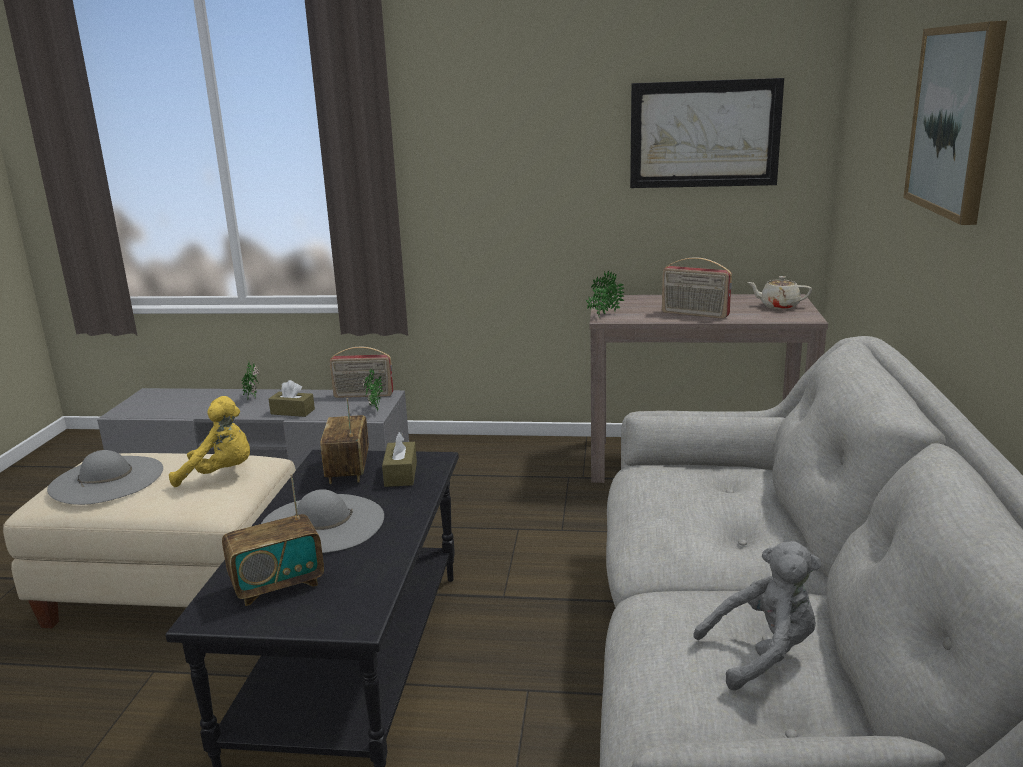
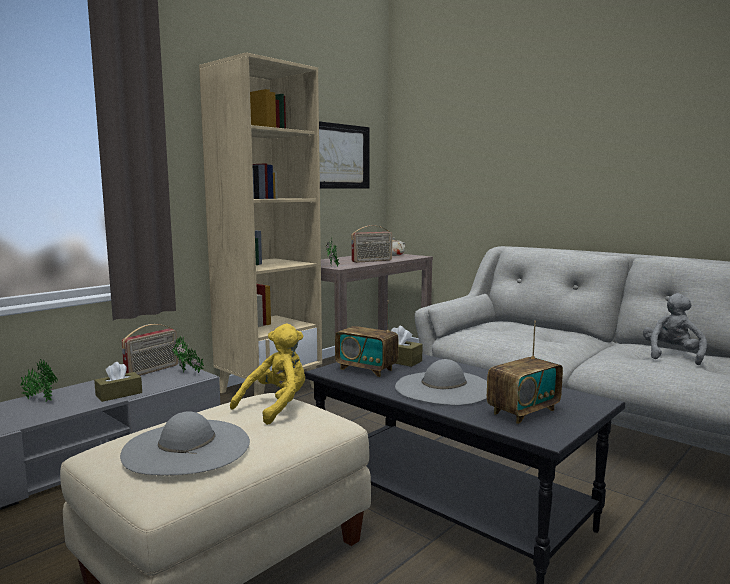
camera: 55 degrees left, 10 degrees down
radio [222,474,324,606] -> radio turned 45 degrees clockwise [487,321,563,424]
picture [903,21,1007,225] -> none
none -> beige bookcase [199,52,322,396]

